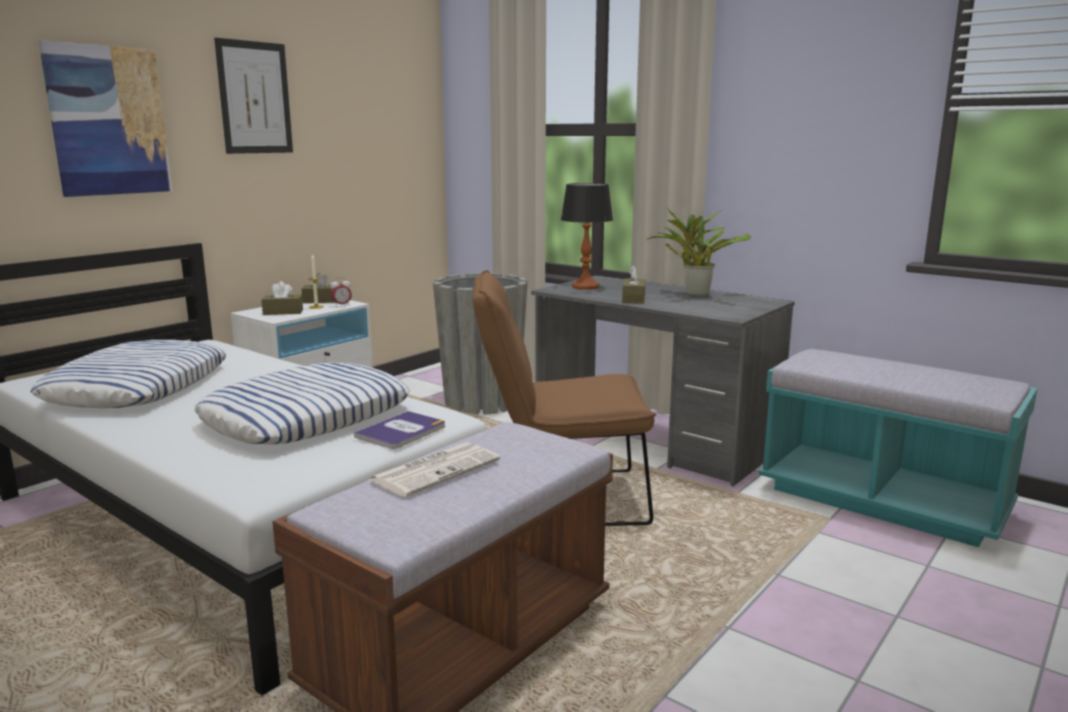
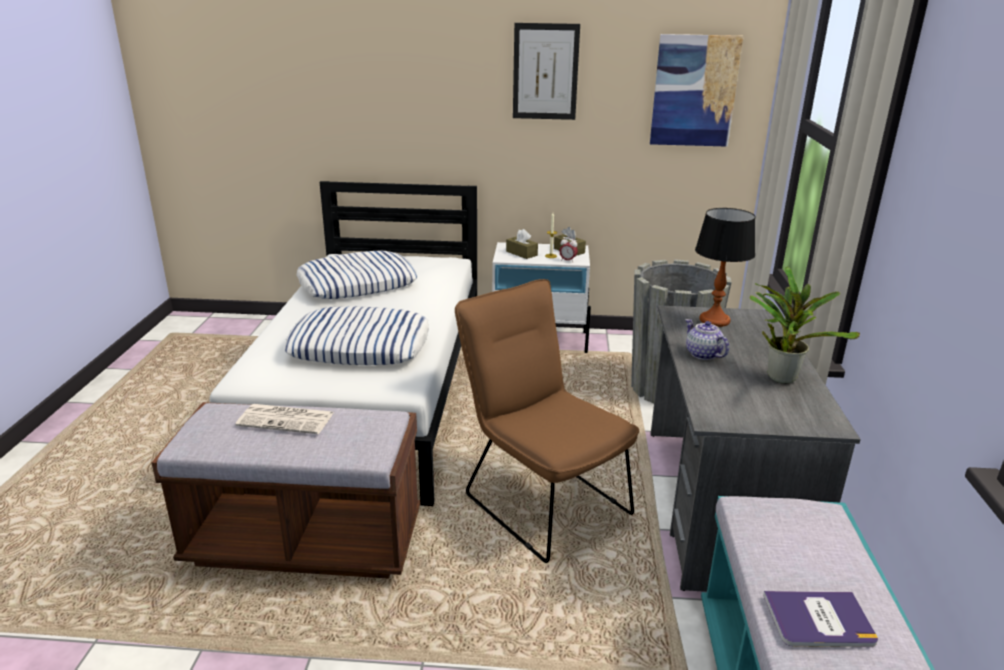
camera: 55 degrees right, 10 degrees up
picture [39,40,172,197] -> picture moved to [650,34,743,147]
book [354,411,445,449] -> book moved to [763,591,878,647]
brown tissue box [622,265,645,304] -> teapot [686,319,729,360]

